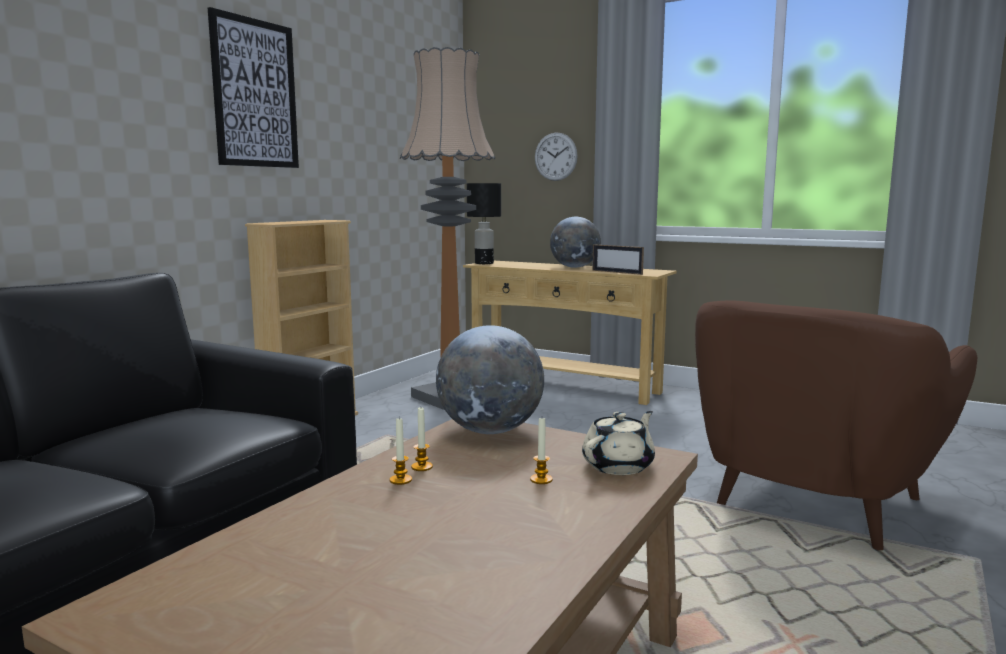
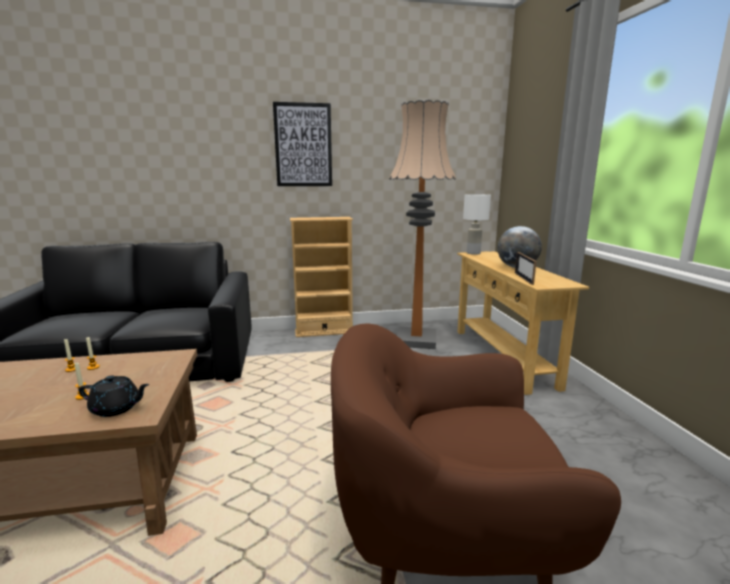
camera: 50 degrees right, 5 degrees up
globe [436,325,544,434] -> none
black table lamp [467,183,501,264] -> white table lamp [463,194,491,255]
wall clock [535,132,578,181] -> none
beige teapot [582,411,655,475] -> black teapot [79,375,149,417]

